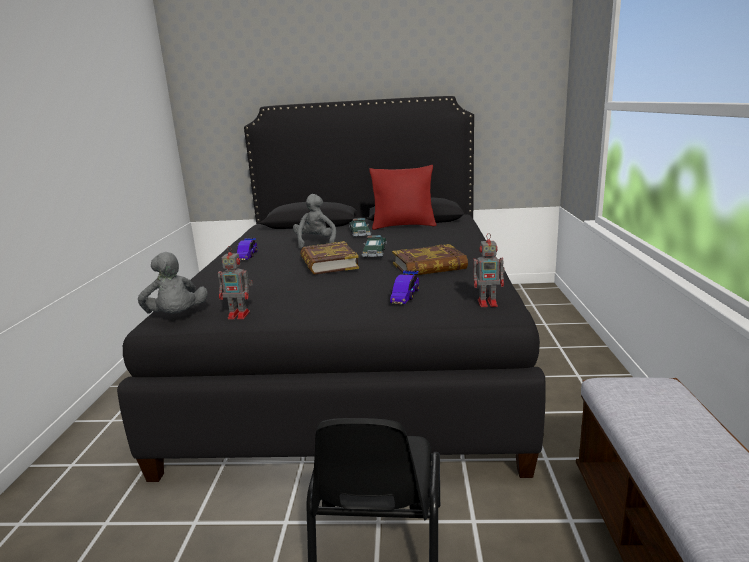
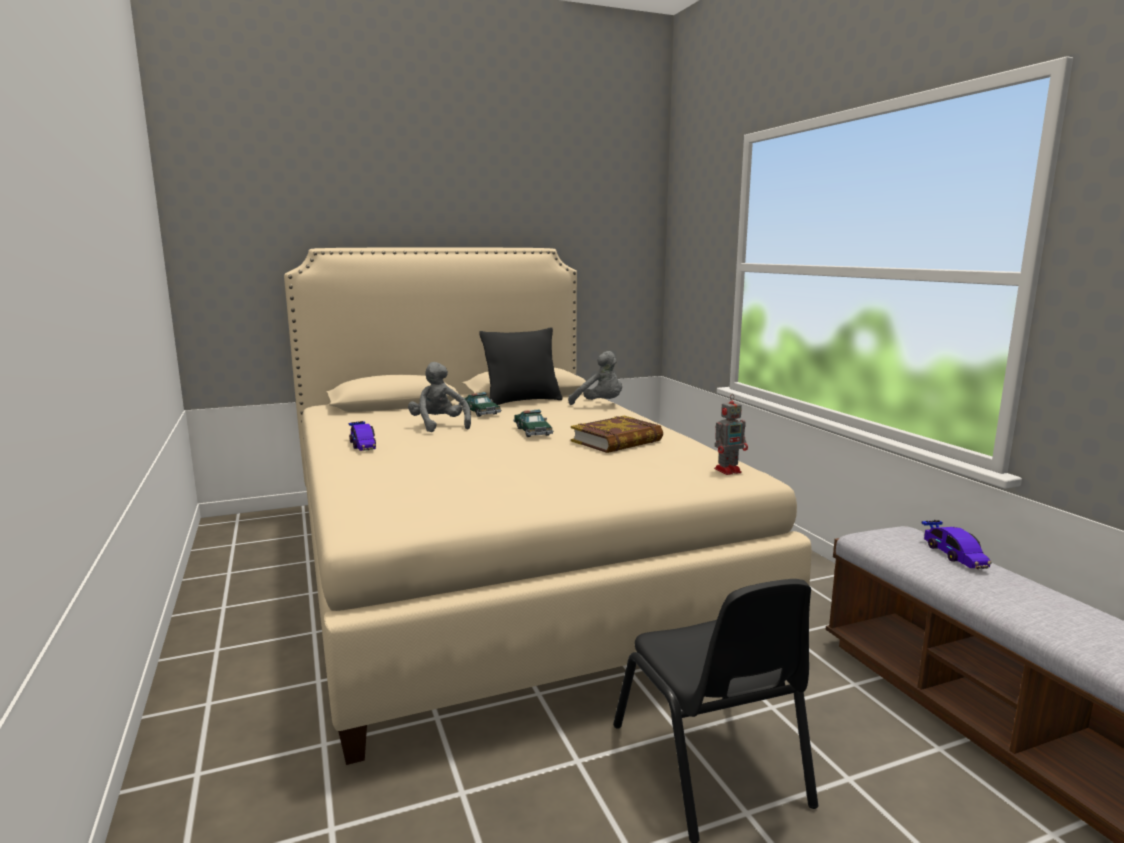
camera: 25 degrees left, 5 degrees down
black bed [117,96,546,482] -> beige bed [284,248,811,765]
grey plush toy [138,252,208,314] -> grey plush toy moved to [568,351,622,405]
toy robot [218,246,253,319] -> none
book [300,241,359,275] -> none
red pillow [369,165,437,230] -> black pillow [479,327,563,405]
toy car [390,270,419,304] -> toy car moved to [922,520,992,569]

